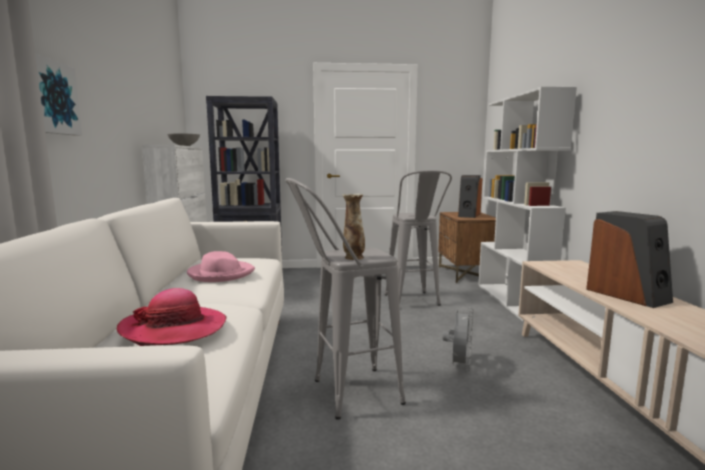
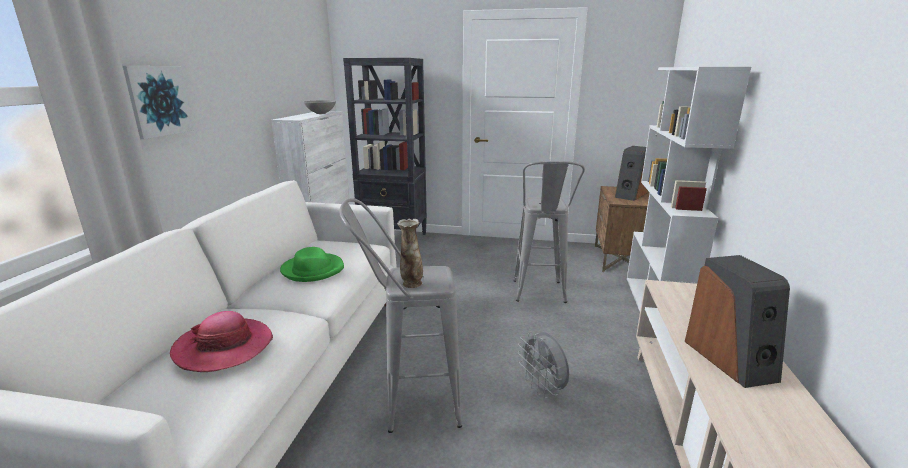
camera: 15 degrees right, 10 degrees up
pink hat [187,251,255,282] -> green hat [280,247,344,282]
grey fan [443,308,474,371] -> grey fan turned 120 degrees clockwise [518,331,569,398]

